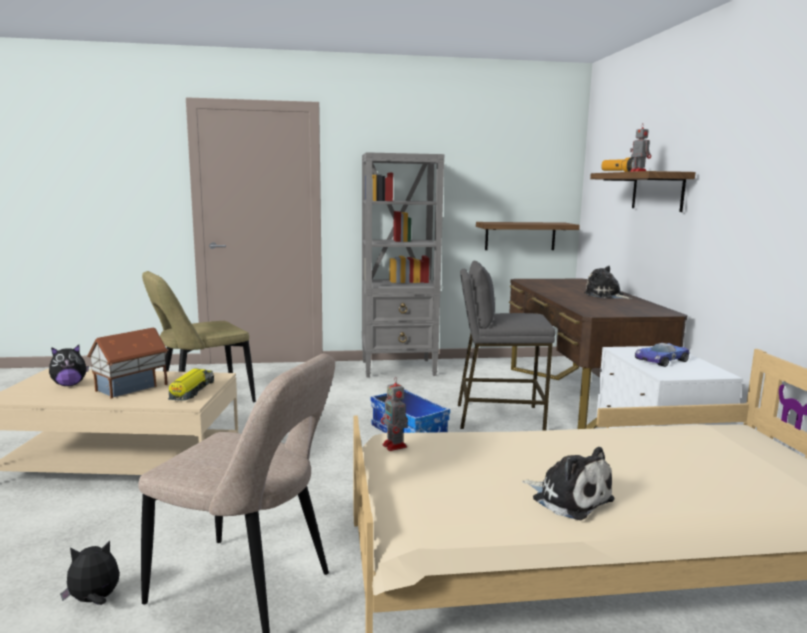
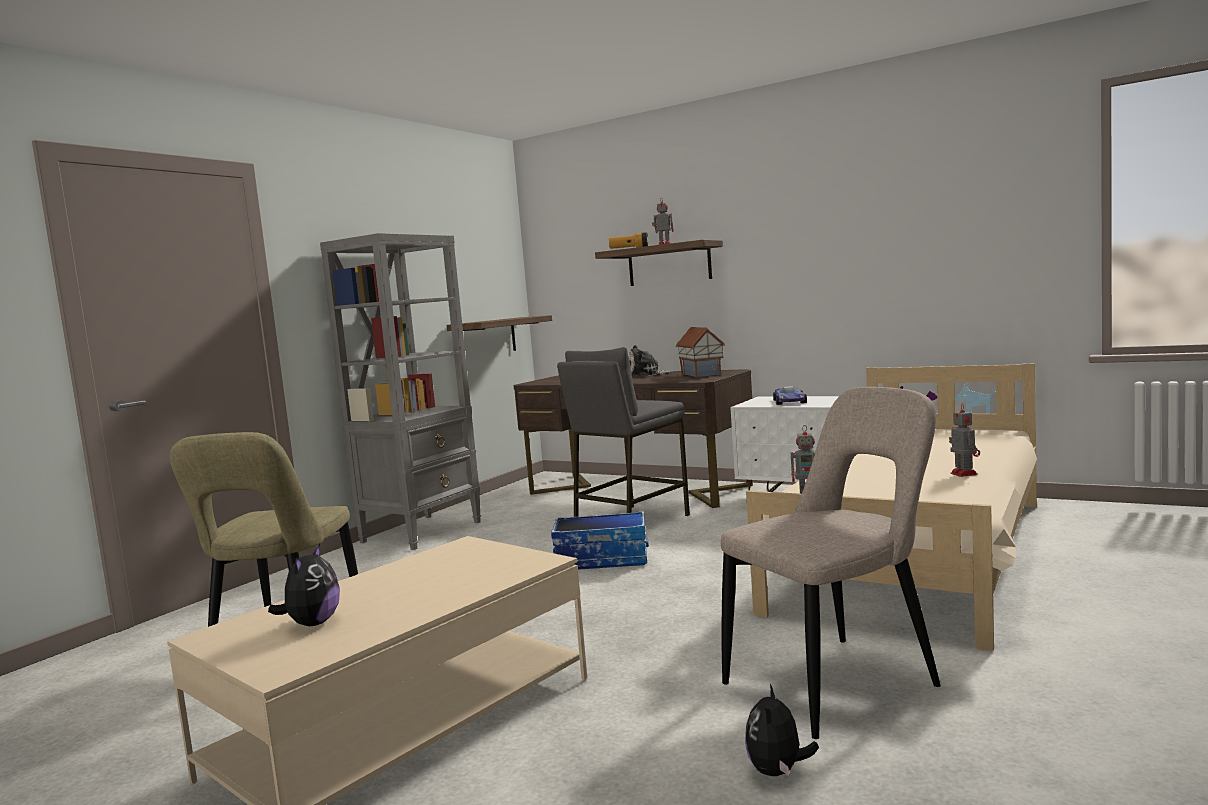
camera: 50 degrees left, 5 degrees down
toy house [87,327,169,398] -> toy house moved to [676,327,725,377]
toy truck [168,368,214,401] -> none
plush toy [522,447,614,520] -> toy robot [949,403,980,477]

